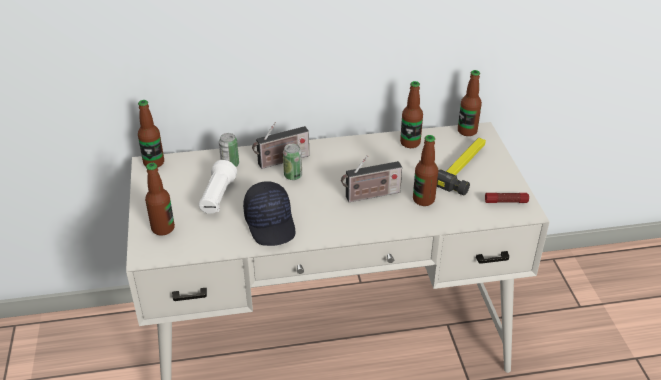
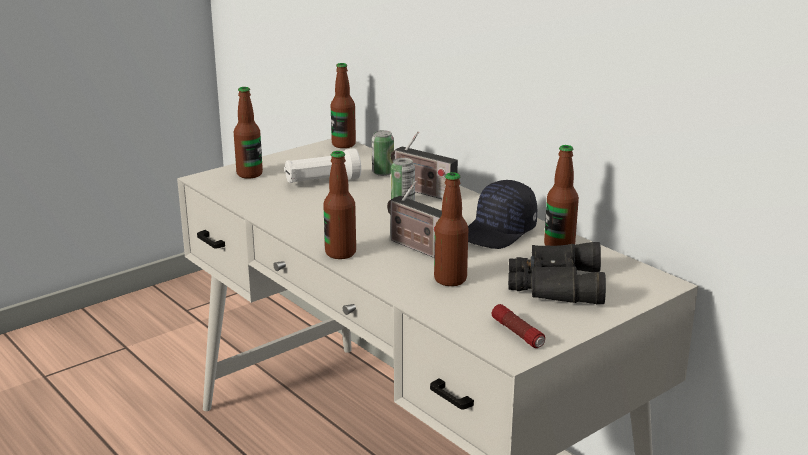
camera: 60 degrees right, 15 degrees down
black cap [243,181,295,246] -> black cap moved to [468,180,537,249]
hammer [419,138,486,195] -> black binoculars [508,242,606,304]
bottle [458,70,482,136] -> bottle moved to [323,151,356,259]

